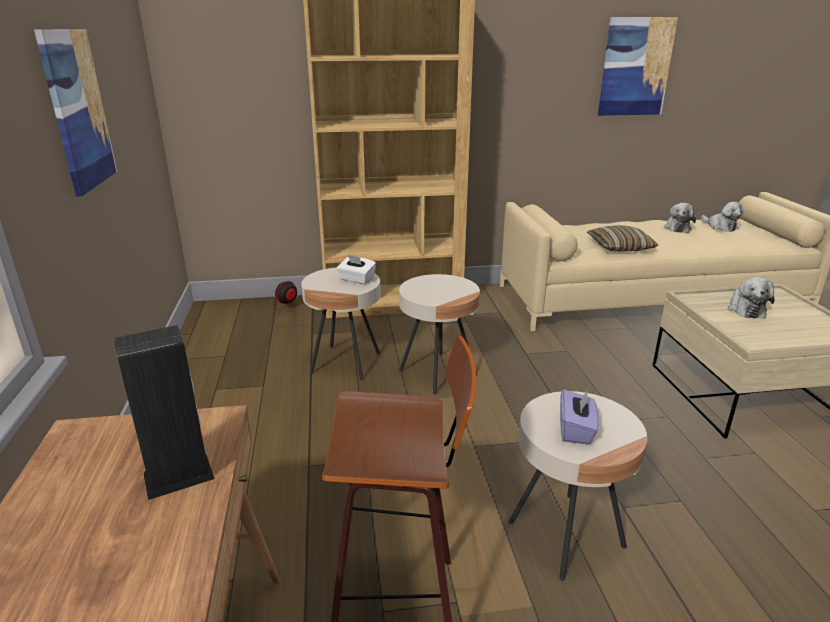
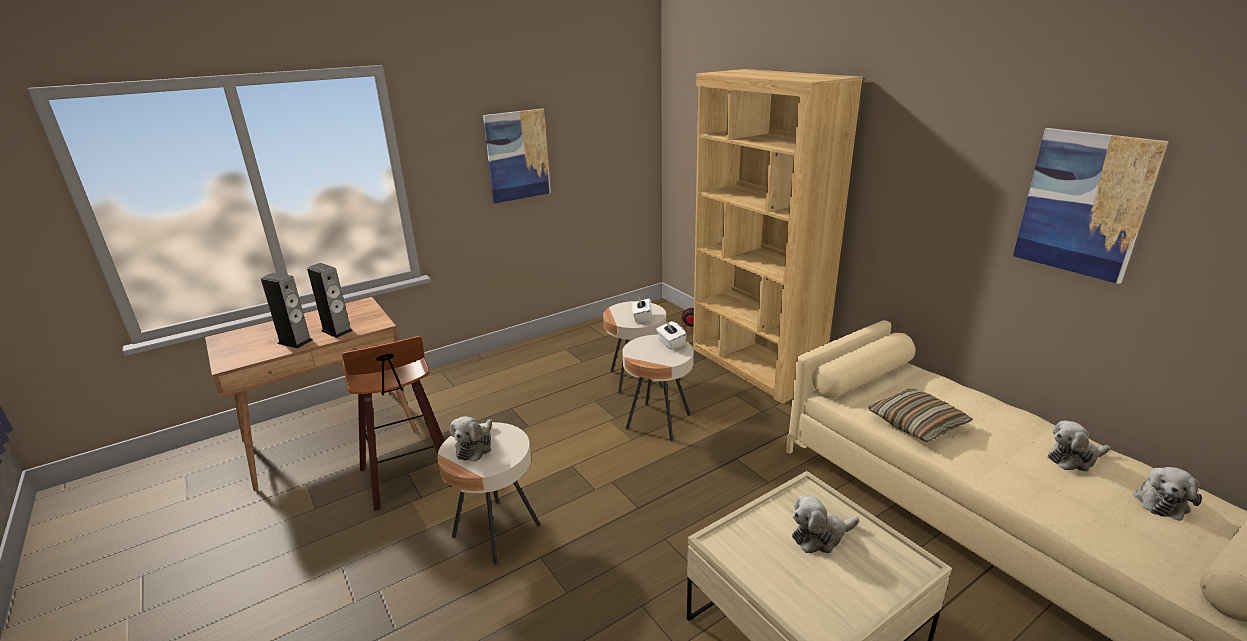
camera: 65 degrees right, 0 degrees up
purple tissue box [560,389,599,445] -> plush toy [450,416,492,461]
none -> speaker [261,273,313,349]
none -> white tissue box [656,321,687,350]

